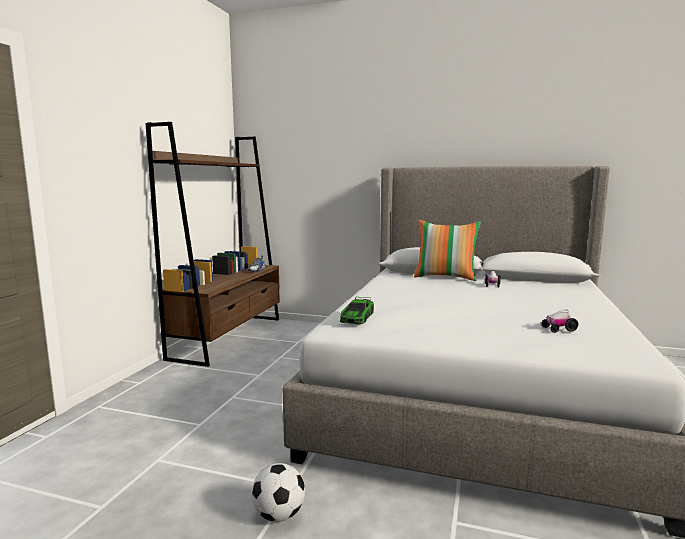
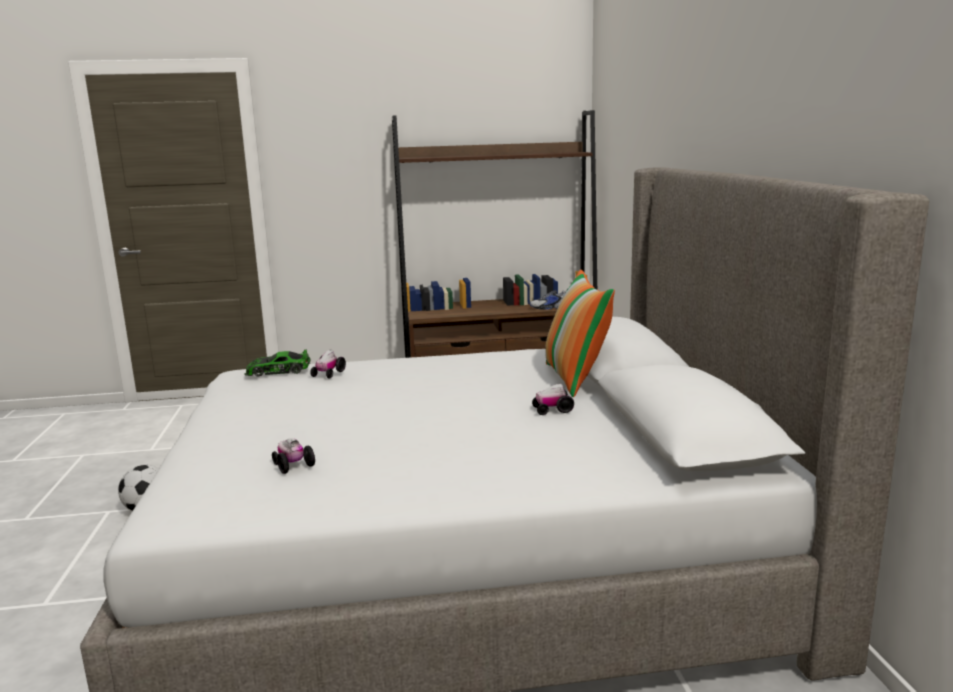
camera: 65 degrees right, 5 degrees up
none -> toy car [310,350,346,379]

